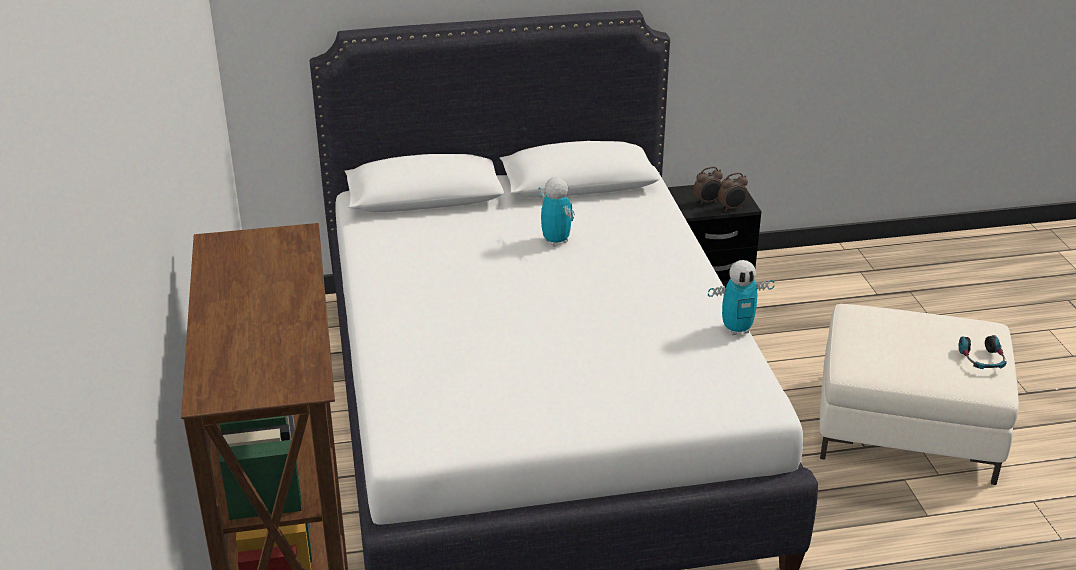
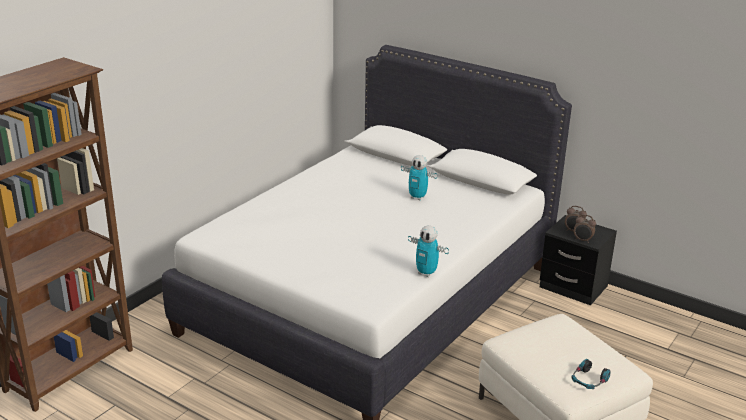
camera: 45 degrees right, 5 degrees down
toy robot [538,177,575,247] -> toy robot turned 105 degrees clockwise [401,155,438,200]

